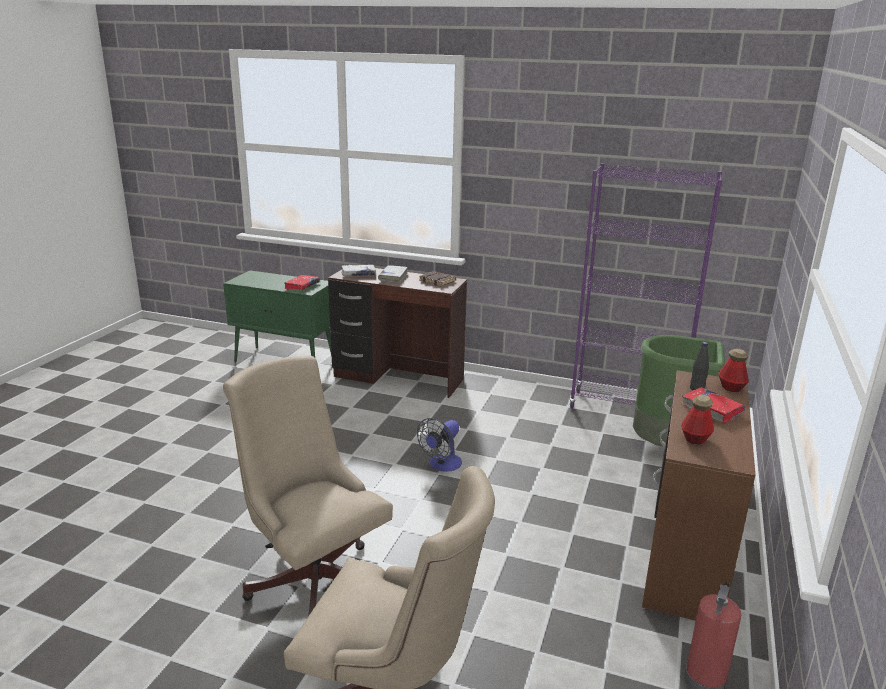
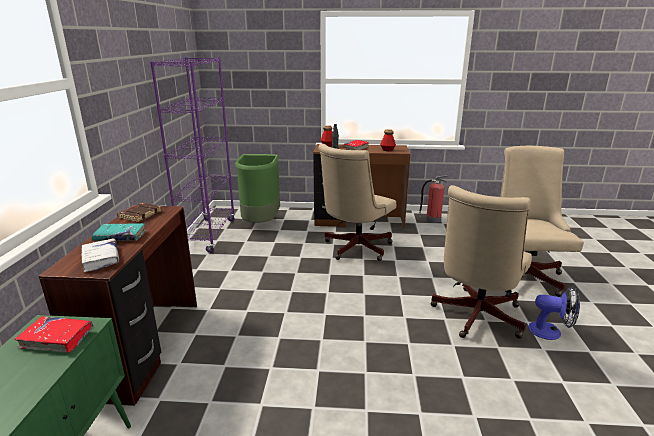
camera: 105 degrees left, 0 degrees up
white book [378,265,408,283] -> turquoise book [92,223,146,241]
fan [417,418,462,472] -> fan moved to [528,286,580,340]
none -> beige office chair [318,144,396,261]

